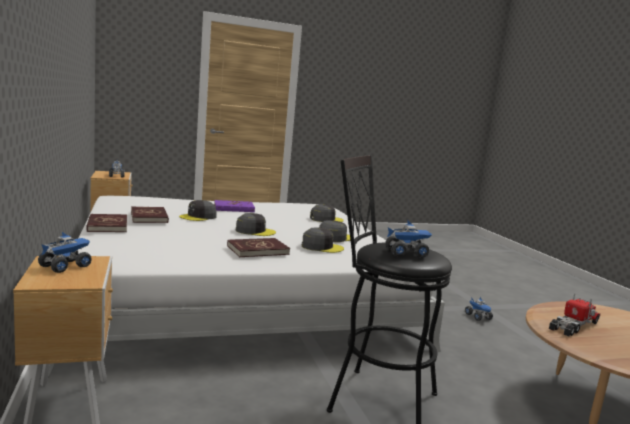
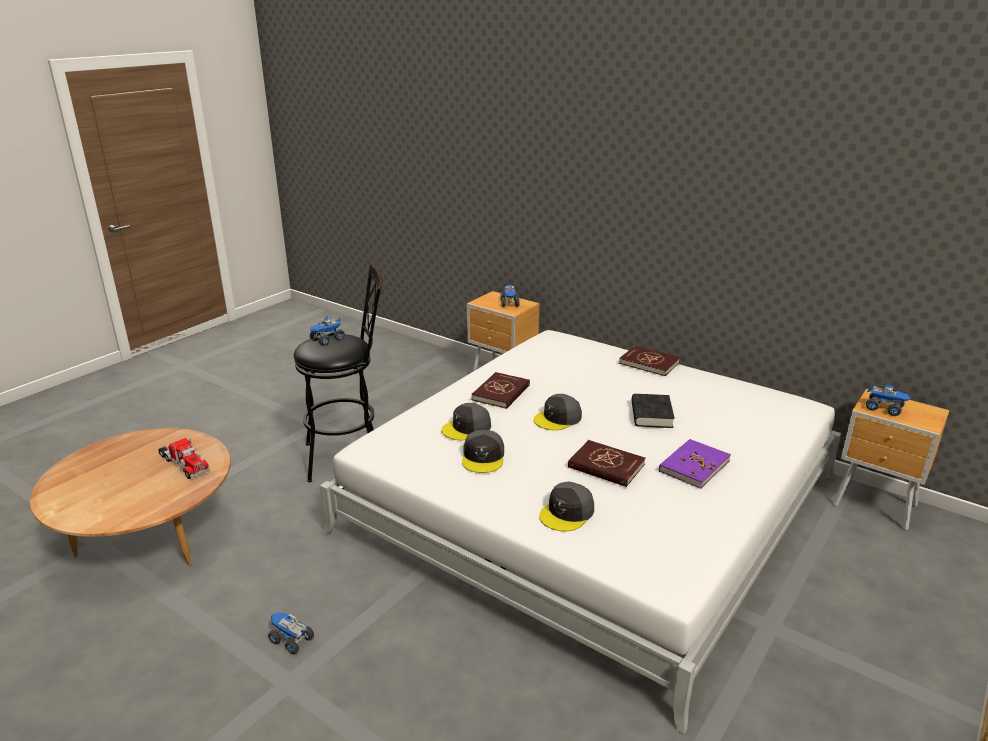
camera: 145 degrees right, 15 degrees up
red book [131,207,169,223] -> red book moved to [568,440,646,487]
grey cap [179,200,217,221] -> black book [632,394,675,428]
toy truck [549,294,600,336] -> toy truck turned 60 degrees counterclockwise [158,438,210,479]

